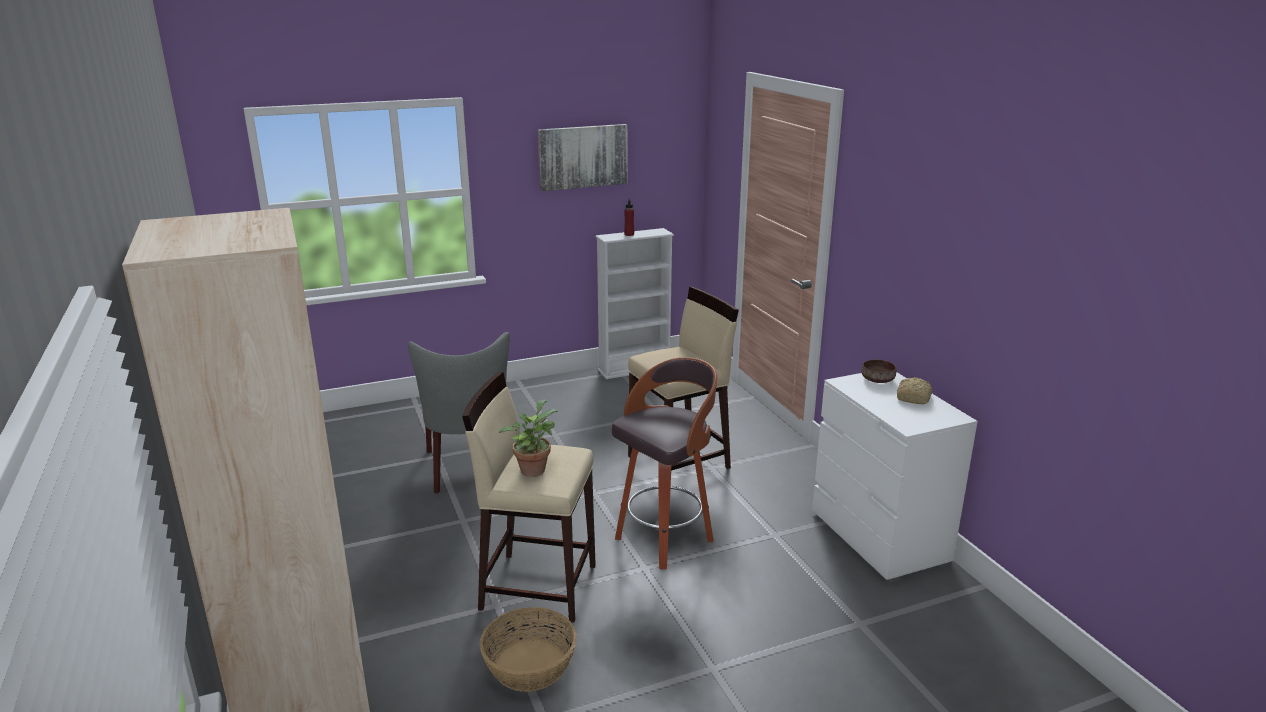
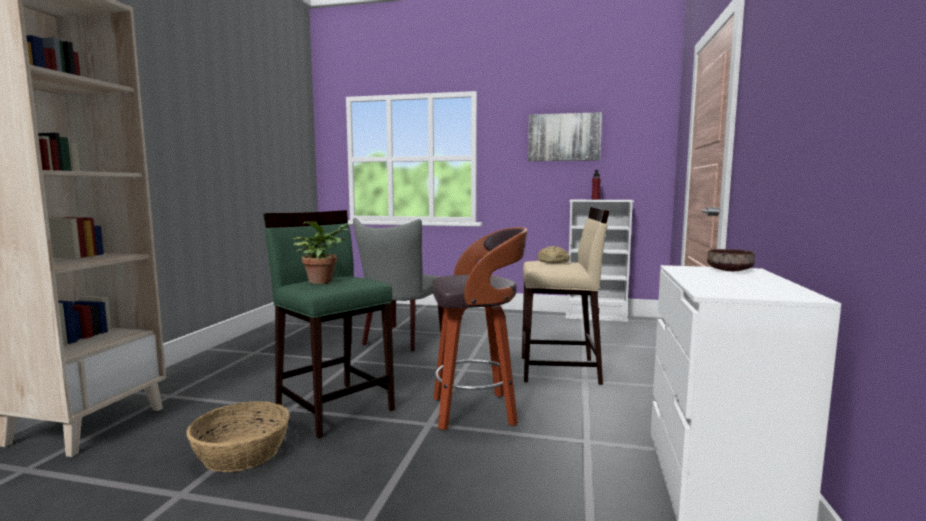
camera: 35 degrees right, 15 degrees down
beige stool [462,372,596,623] -> green stool [263,210,395,439]
bread [897,377,932,405] -> bread moved to [537,246,570,264]

